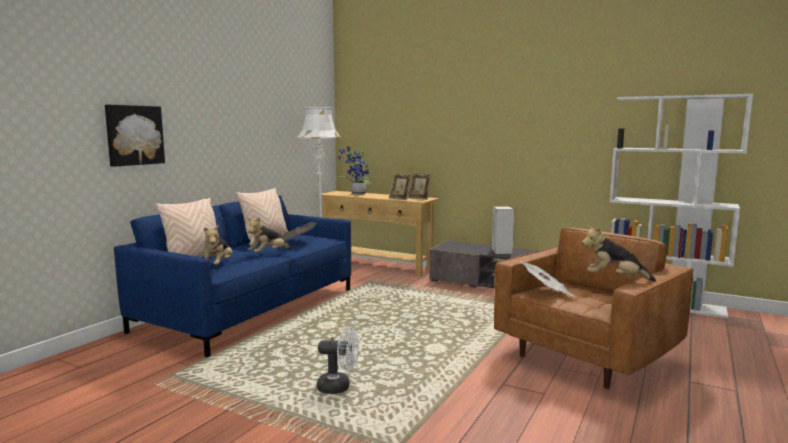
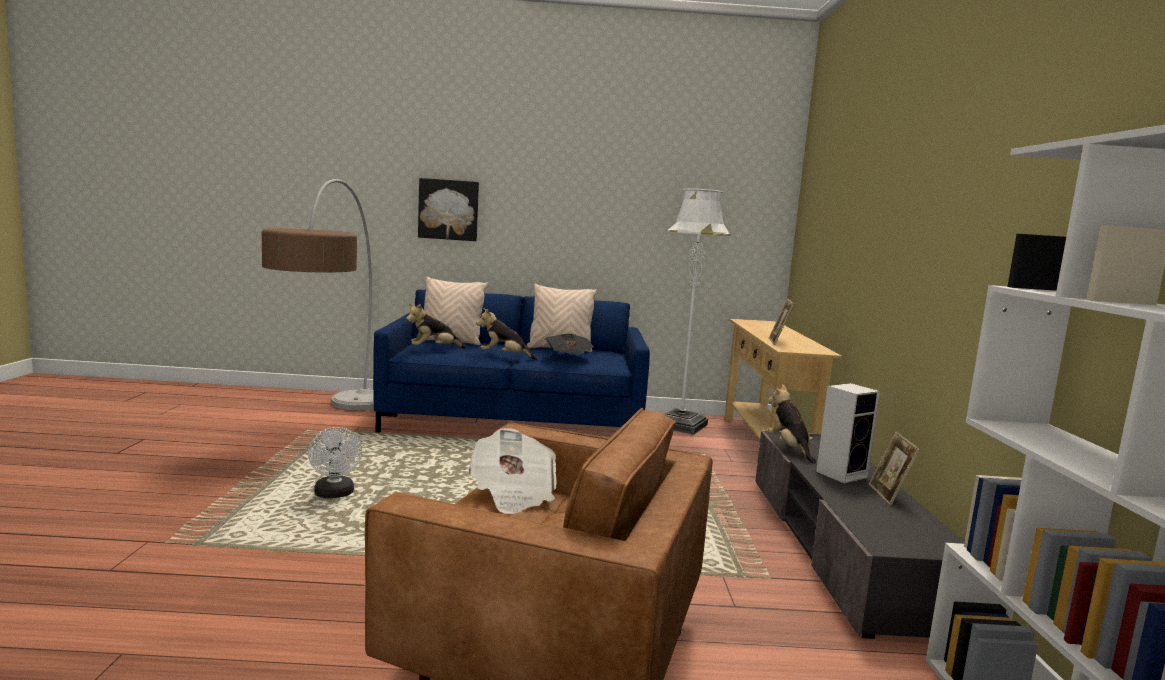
camera: 60 degrees right, 0 degrees up
potted plant [338,146,370,195] -> none
picture frame [408,172,432,200] -> picture frame moved to [869,431,920,505]
plush toy [582,225,656,282] -> plush toy moved to [768,384,816,464]
none -> floor lamp [262,179,374,411]

